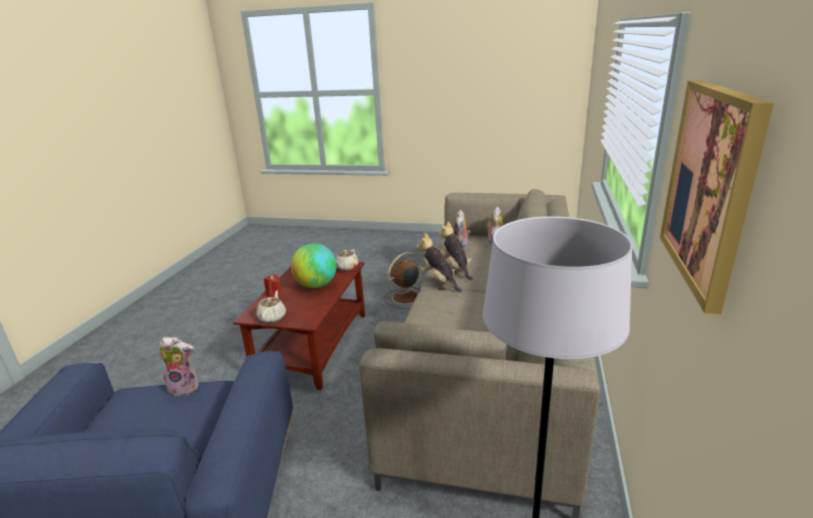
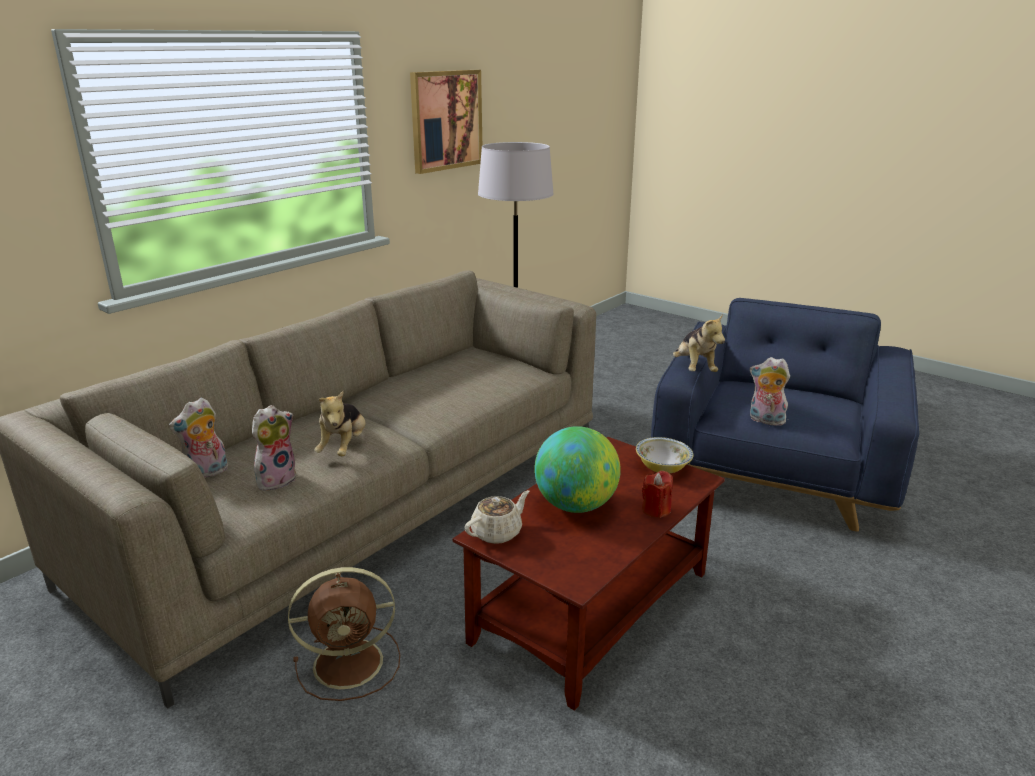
camera: 155 degrees left, 0 degrees up
beige teapot [256,291,286,323] -> bowl [636,437,693,474]
plush toy [416,233,462,292] -> plush toy moved to [673,314,725,372]

